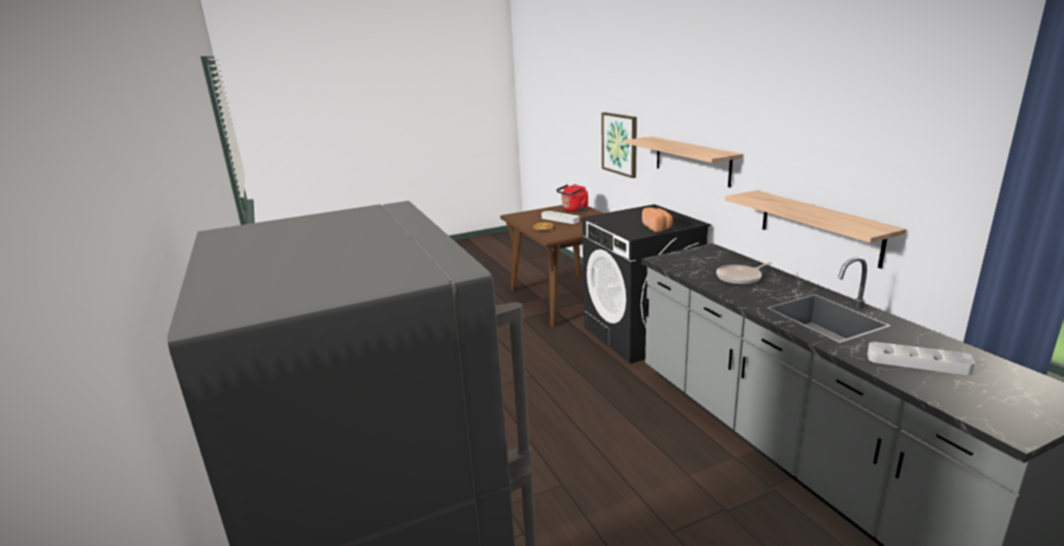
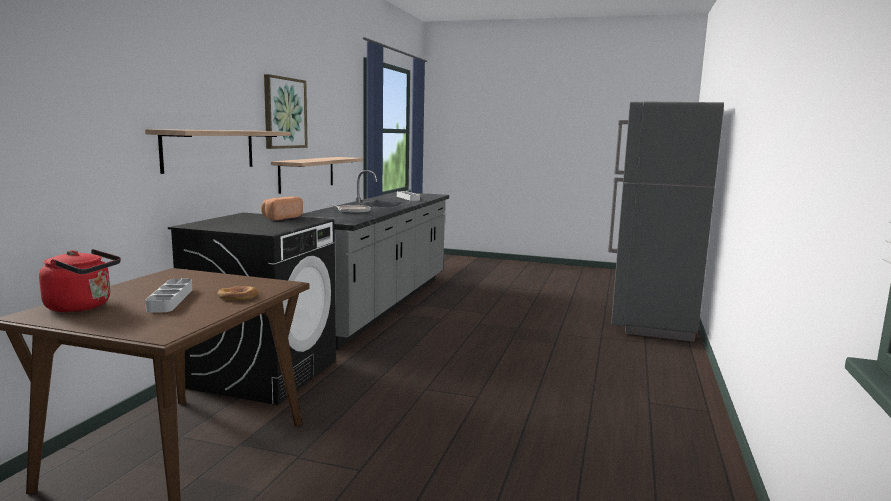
camera: 140 degrees left, 10 degrees down
picture [601,112,637,178] -> picture moved to [264,74,308,149]

